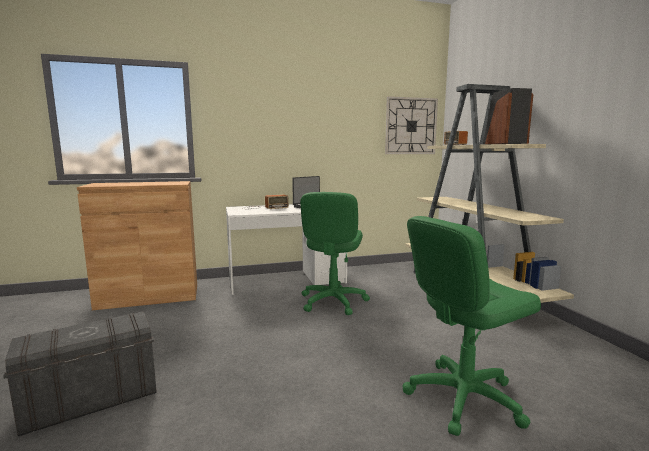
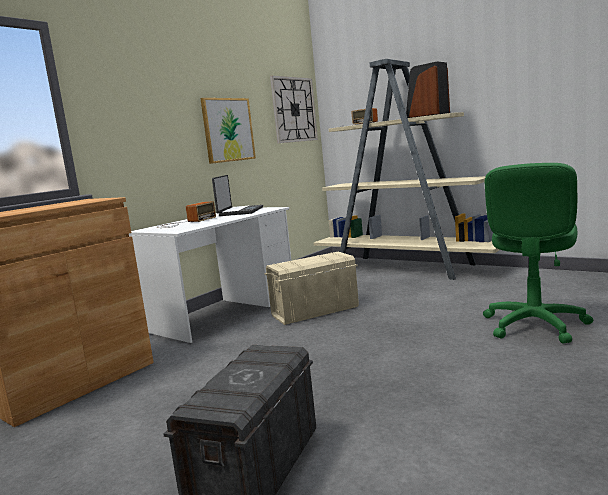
camera: 35 degrees left, 0 degrees up
green office chair [300,192,370,315] -> beige storage box [265,252,359,325]
none -> picture [200,98,256,164]

